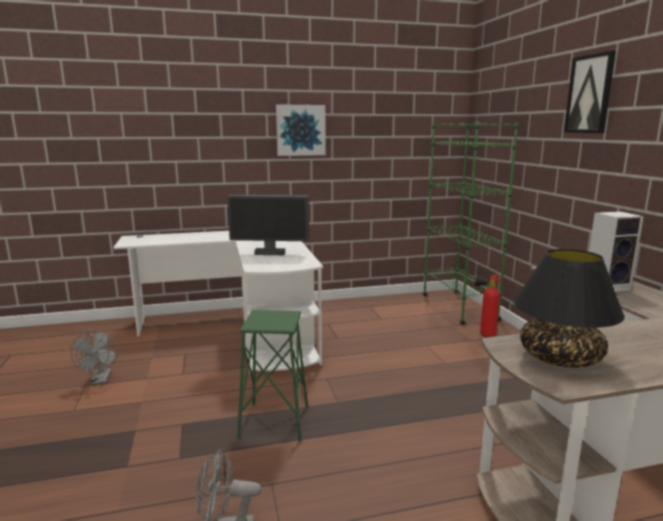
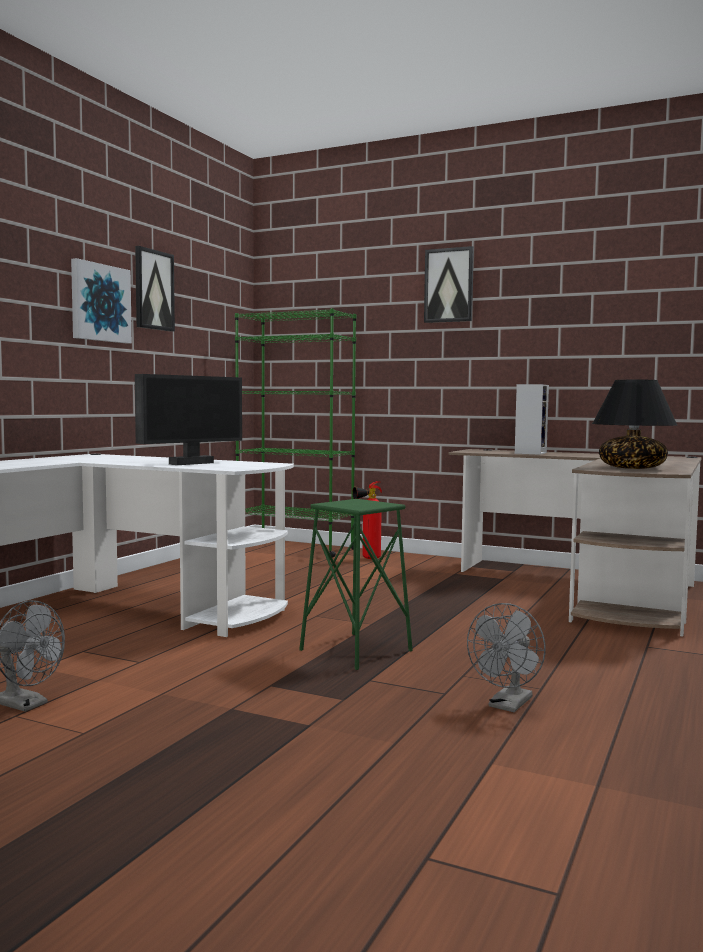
camera: 50 degrees left, 10 degrees down
none -> picture [135,246,175,332]

